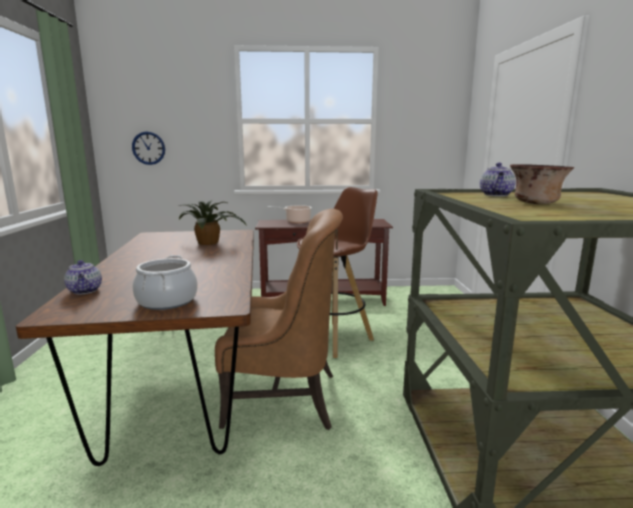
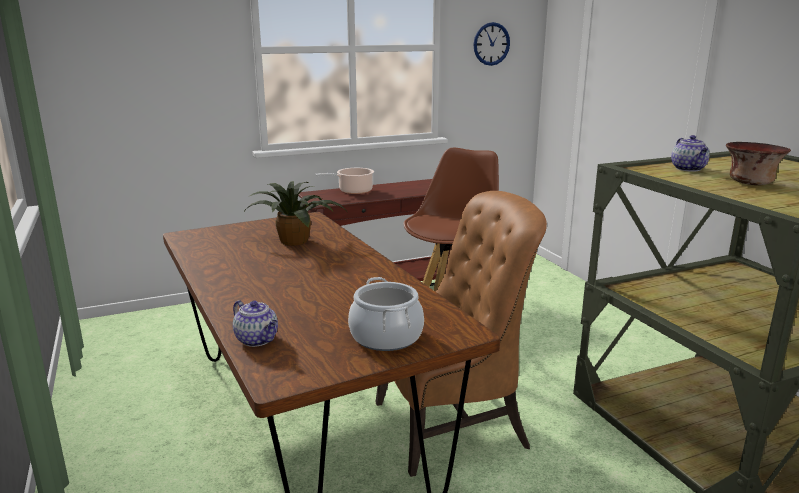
camera: 20 degrees left, 5 degrees up
wall clock [132,132,165,165] -> wall clock moved to [473,22,510,66]

